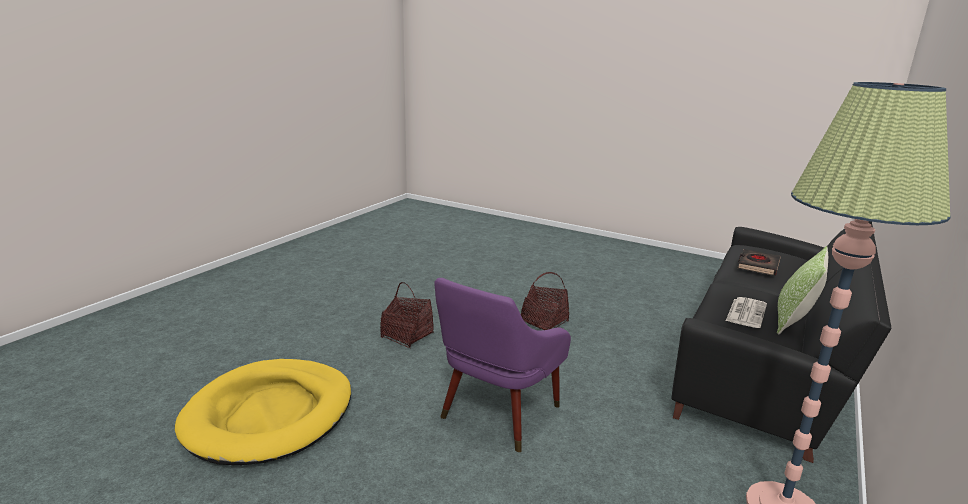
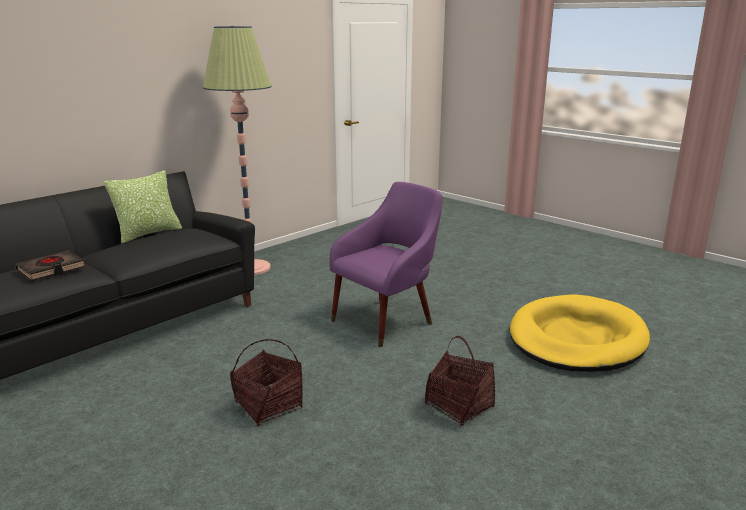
camera: 165 degrees left, 0 degrees up
newspaper [726,297,767,328] -> none

